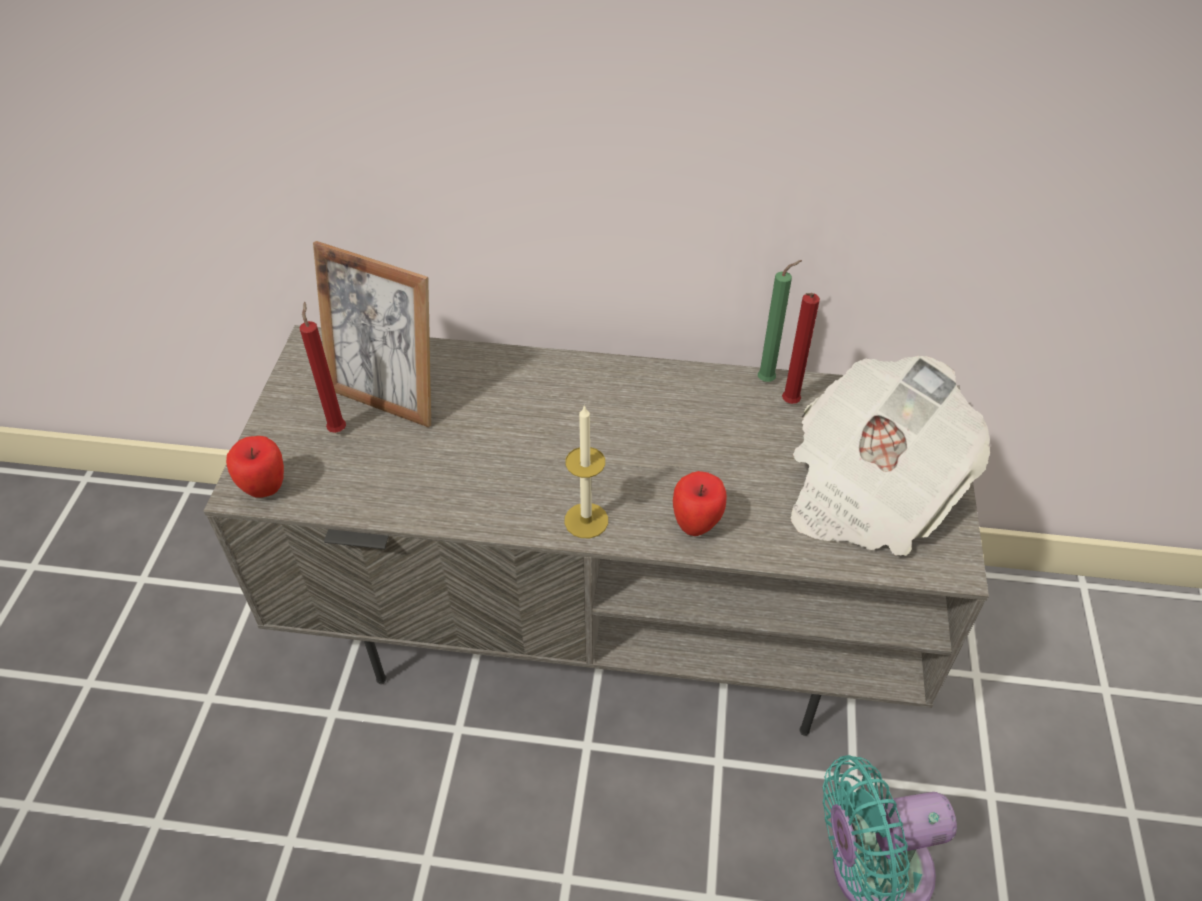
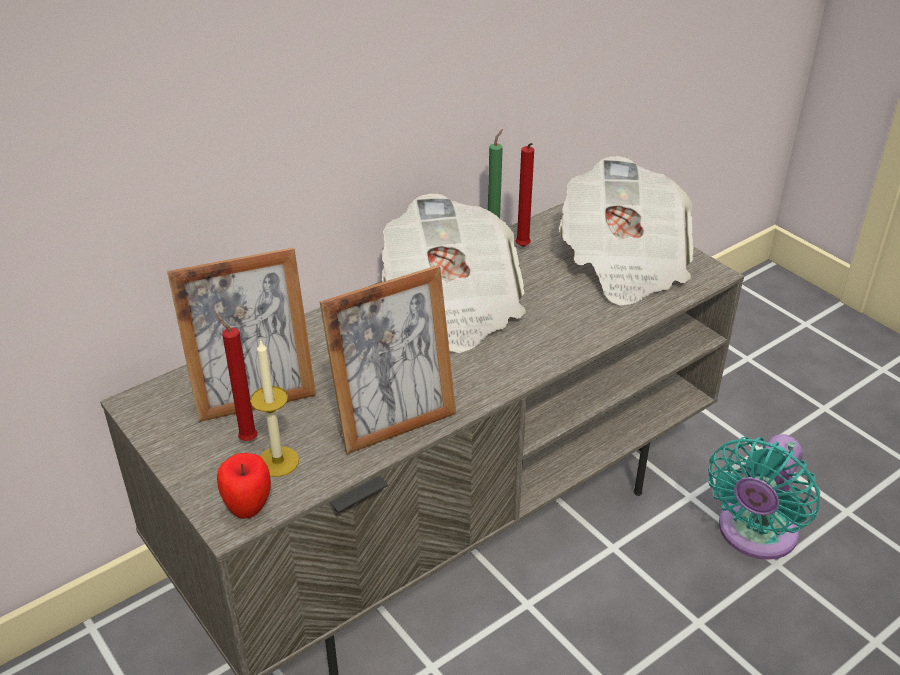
camera: 45 degrees left, 10 degrees down
candle [564,405,608,538] -> candle moved to [250,339,299,477]
apple [673,471,727,536] -> none
none -> picture frame [320,265,456,454]
none -> newspaper [381,193,526,353]

